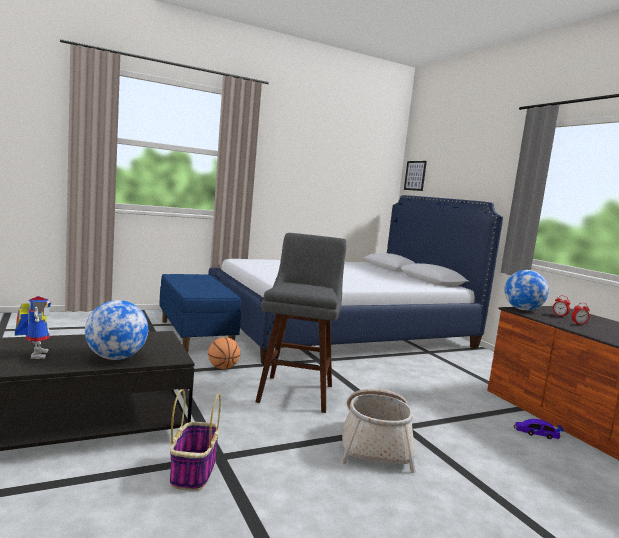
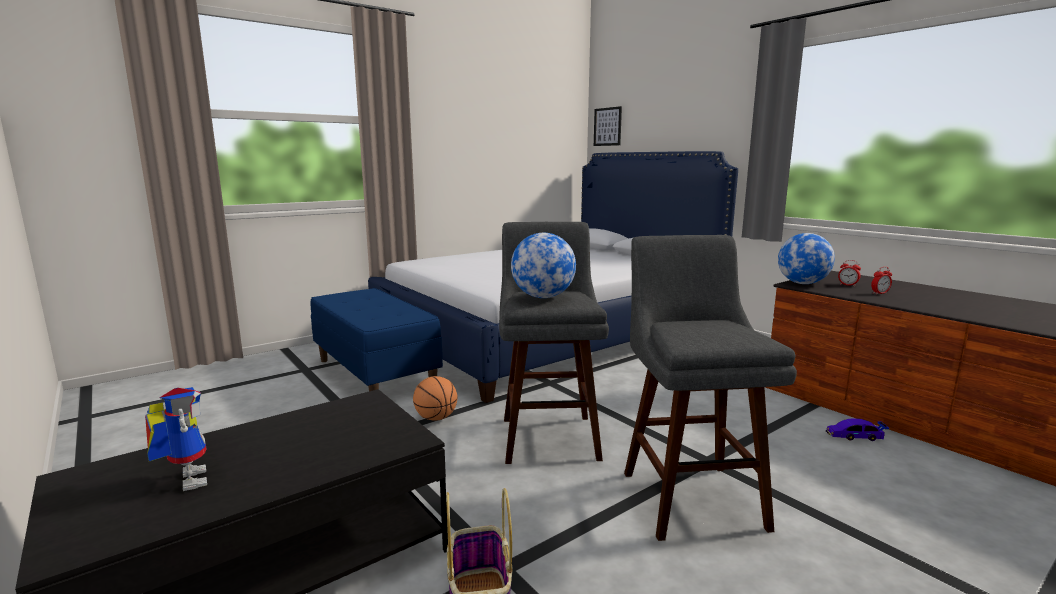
camera: 10 degrees left, 5 degrees up
globe [85,300,148,360] -> globe moved to [511,233,576,298]
basket [341,389,416,473] -> grey stool [624,235,797,541]

